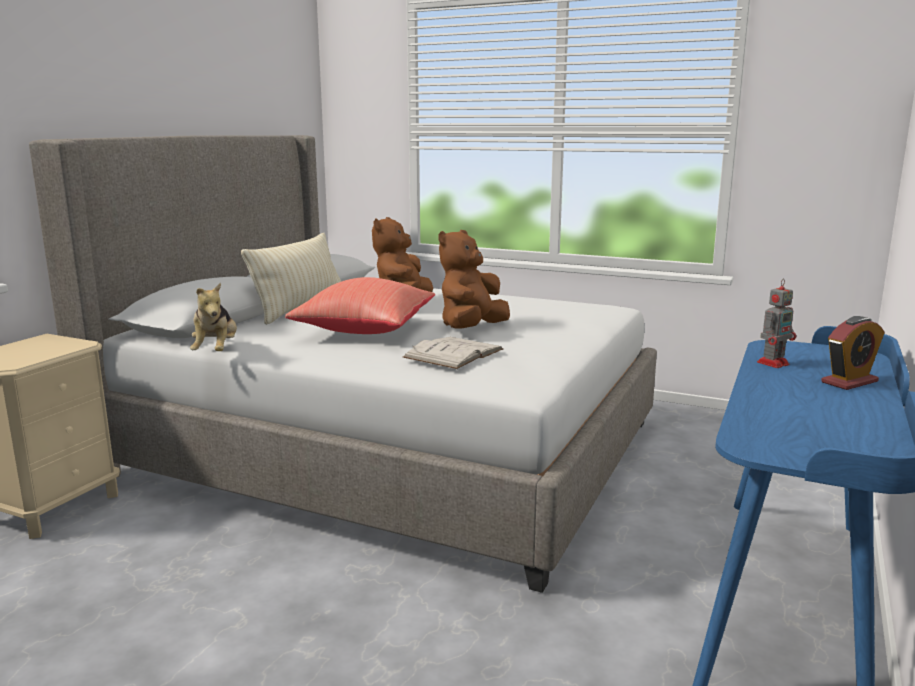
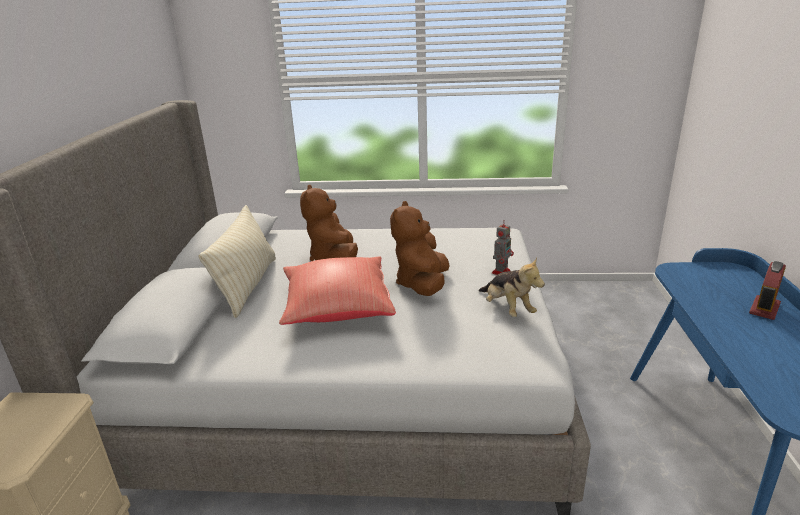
camera: 20 degrees left, 10 degrees up
plush toy [190,283,237,351] -> plush toy moved to [479,257,545,317]
white book [403,337,503,369] -> none
toy robot [757,279,796,368] -> toy robot moved to [492,220,514,275]

